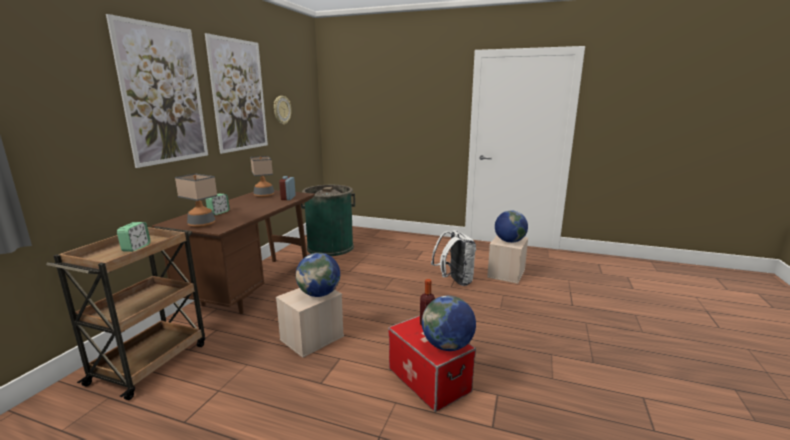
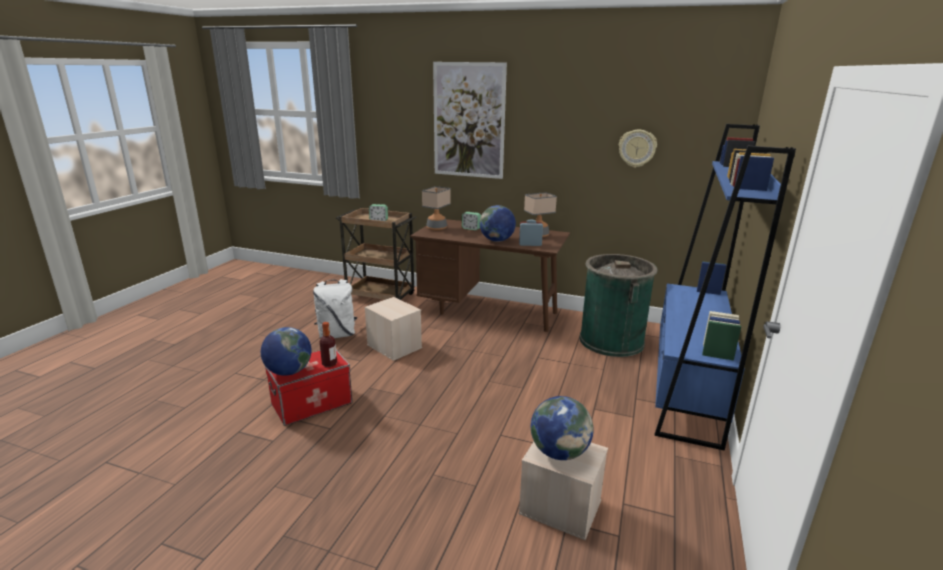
camera: 90 degrees right, 5 degrees up
picture [205,33,268,154] -> none
globe [296,253,340,297] -> globe moved to [480,205,516,242]
white backpack [431,230,476,286] -> white backpack moved to [313,279,357,338]
none -> blue bookcase [655,124,796,451]

